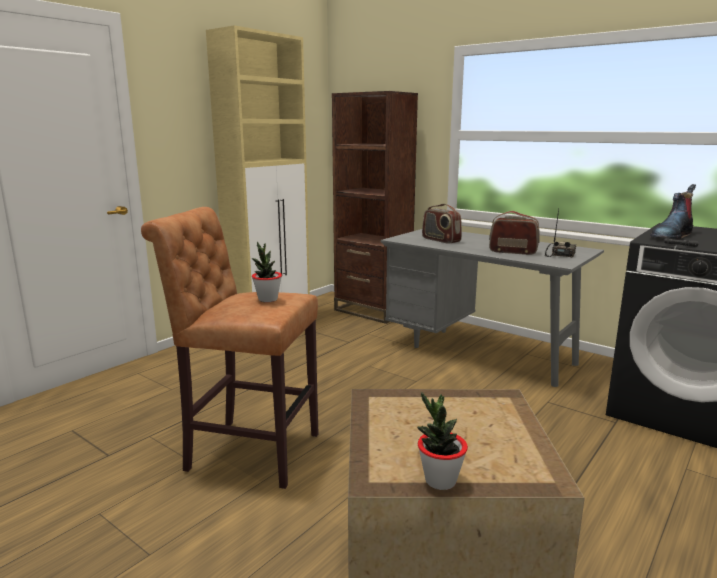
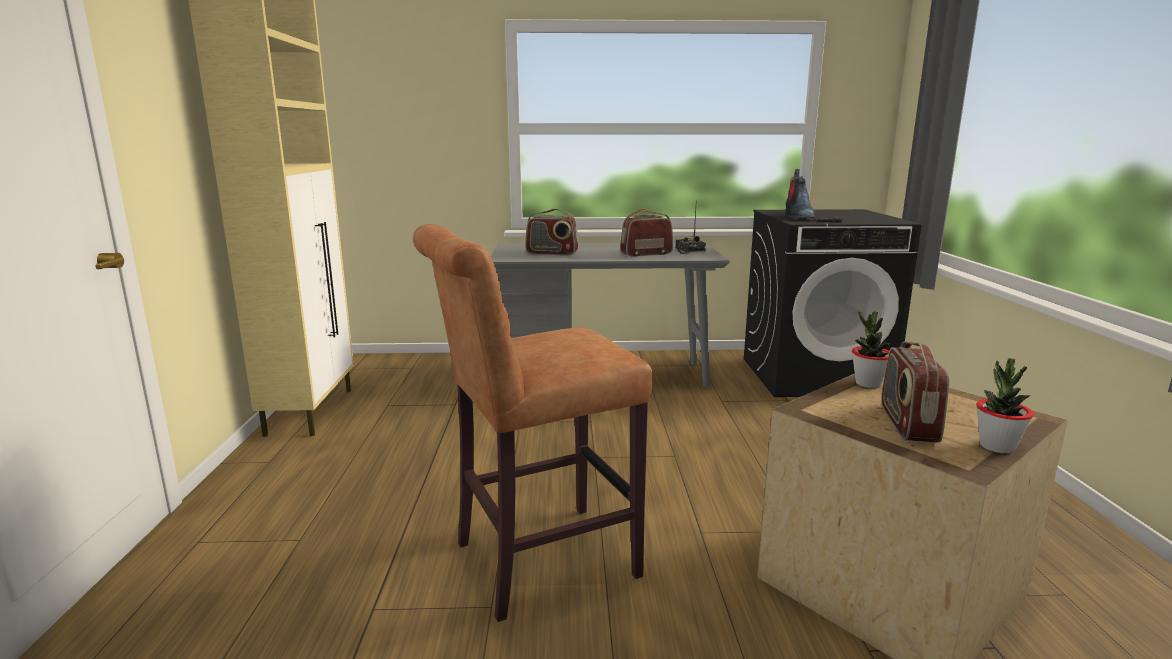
camera: 40 degrees left, 0 degrees up
potted plant [252,242,282,302] -> potted plant moved to [852,311,891,388]
brown bookcase [332,91,418,324] -> none
none -> radio [881,341,949,443]

